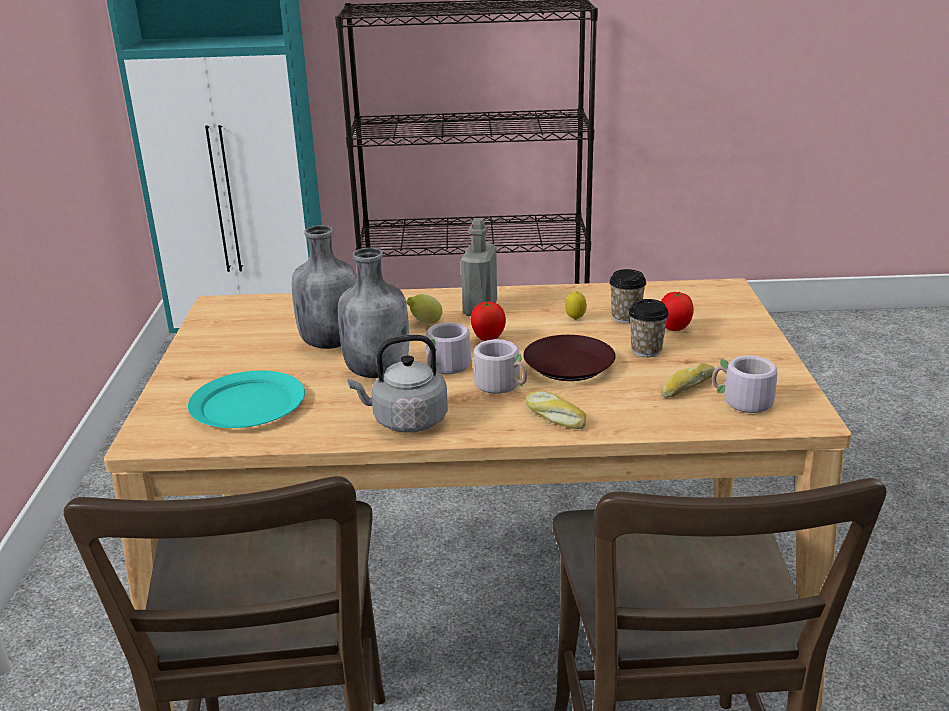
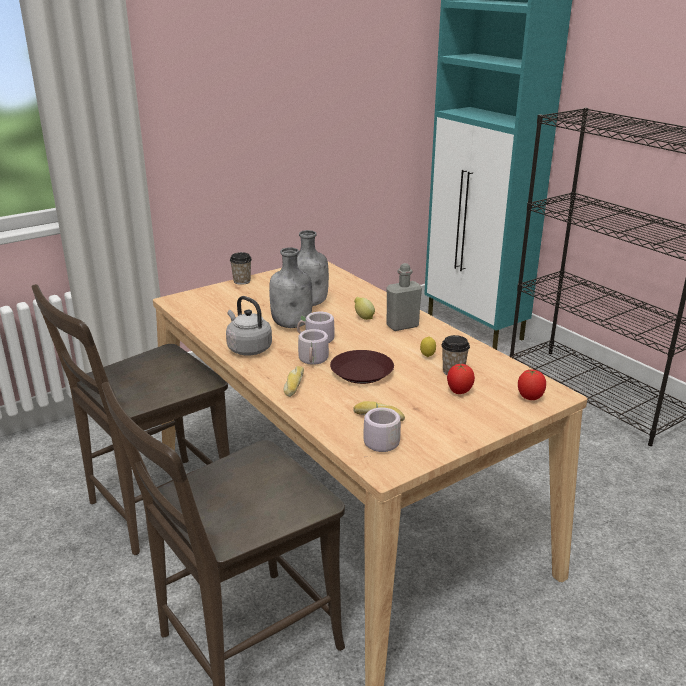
camera: 55 degrees right, 0 degrees up
turquoise plate [188,371,305,428] -> none
tomato [470,301,506,341] -> tomato moved to [518,369,546,400]
cup [629,299,669,357] -> cup moved to [230,252,252,285]

